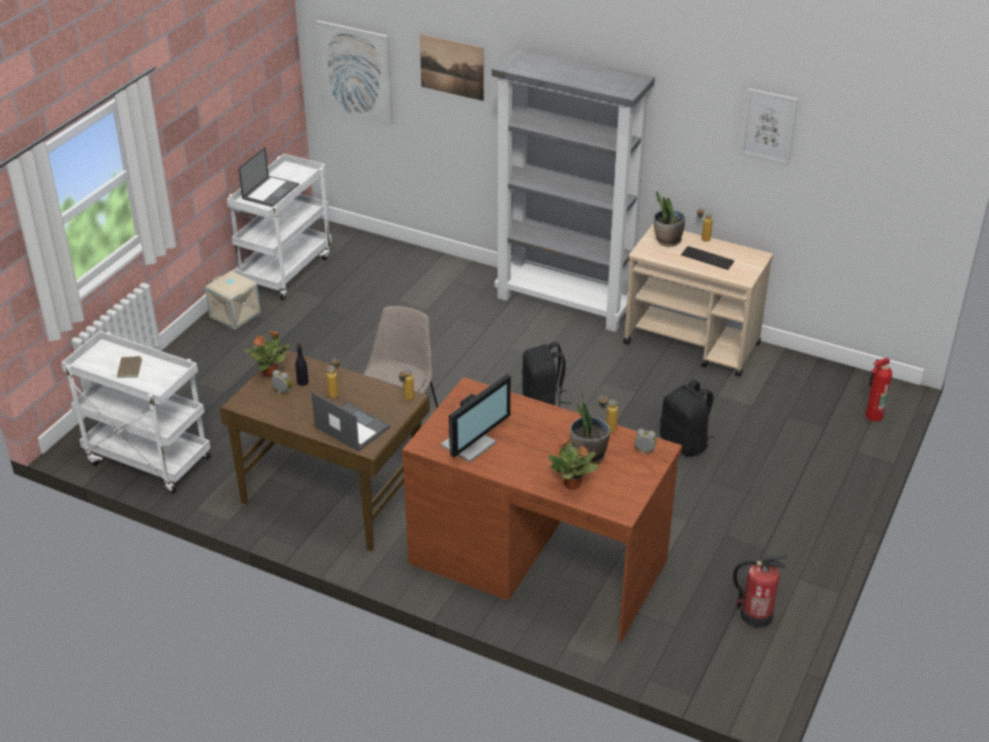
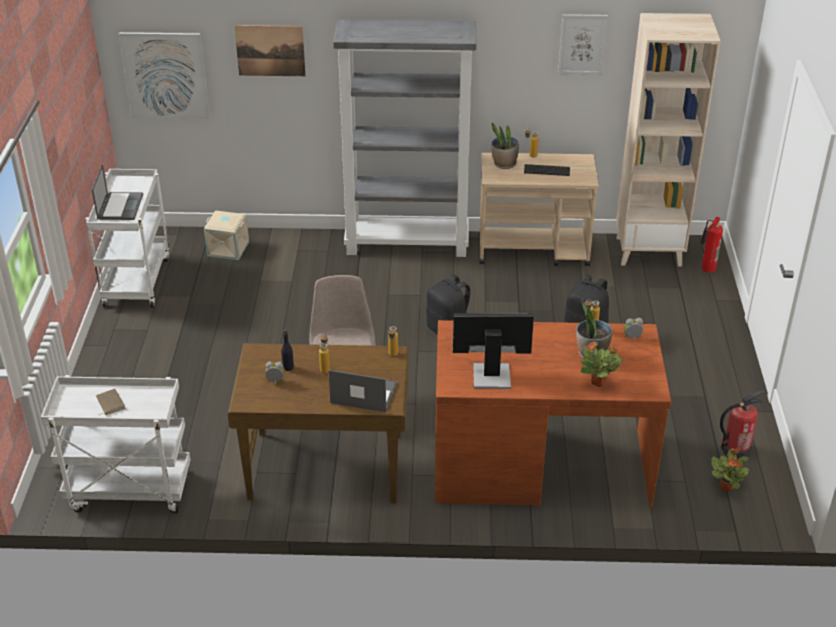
camera: 25 degrees left, 0 degrees up
beige storage box [205,271,261,330] -> beige storage box moved to [204,211,249,260]
potted plant [244,331,291,377] -> potted plant moved to [711,448,749,492]
monitor [441,374,511,463] -> monitor turned 105 degrees counterclockwise [453,313,534,389]
none -> beige bookcase [616,13,721,267]

